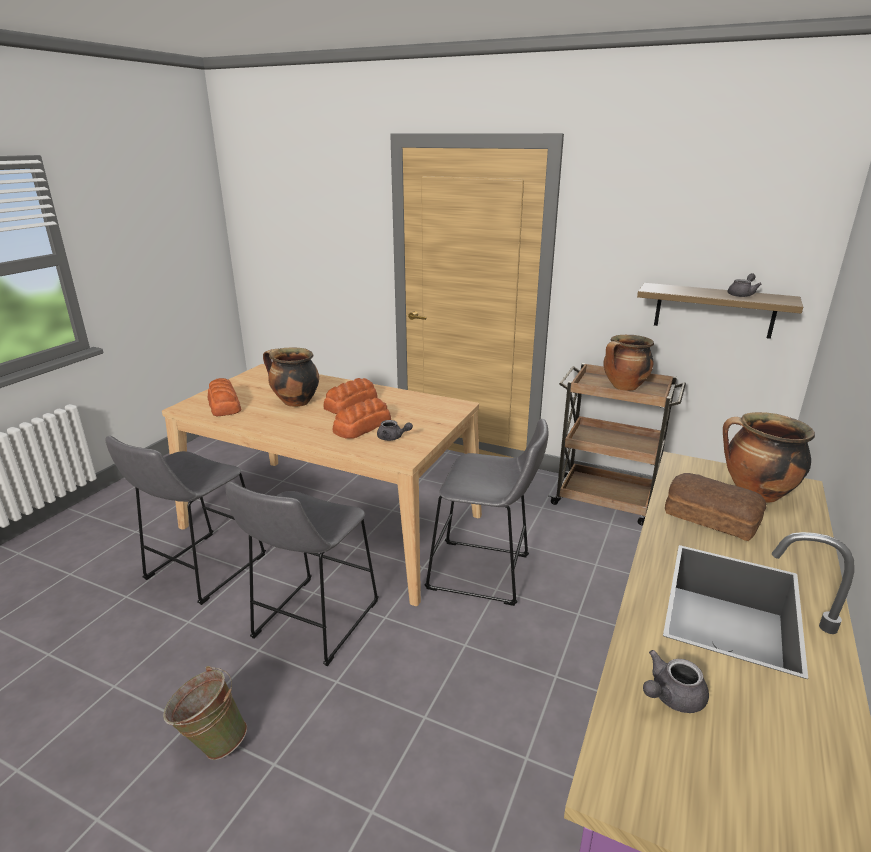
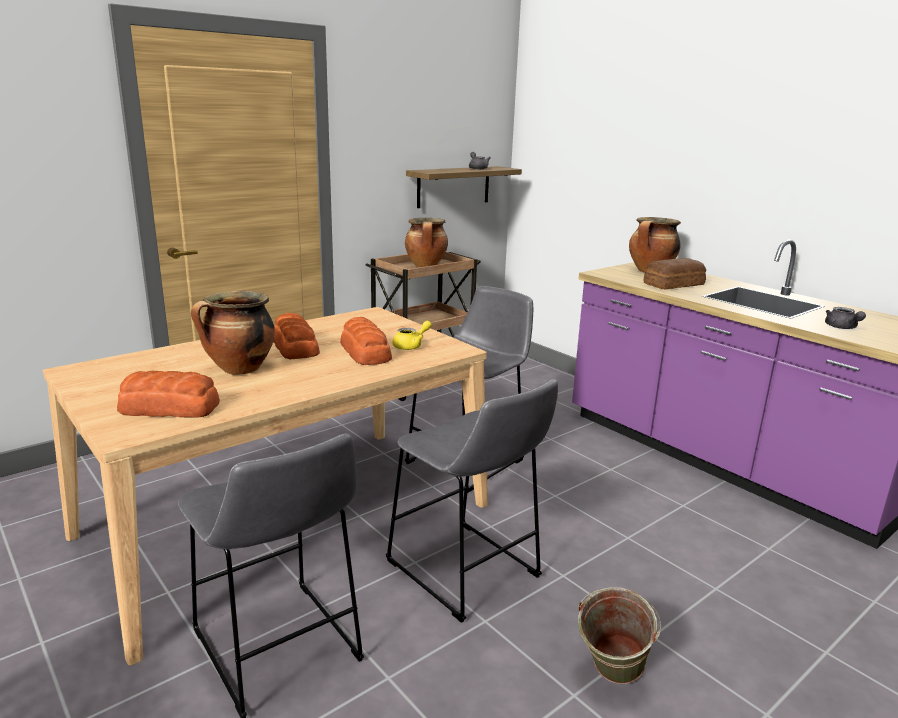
camera: 65 degrees left, 5 degrees down
grey teapot [377,420,413,441] -> yellow teapot [393,321,432,350]

